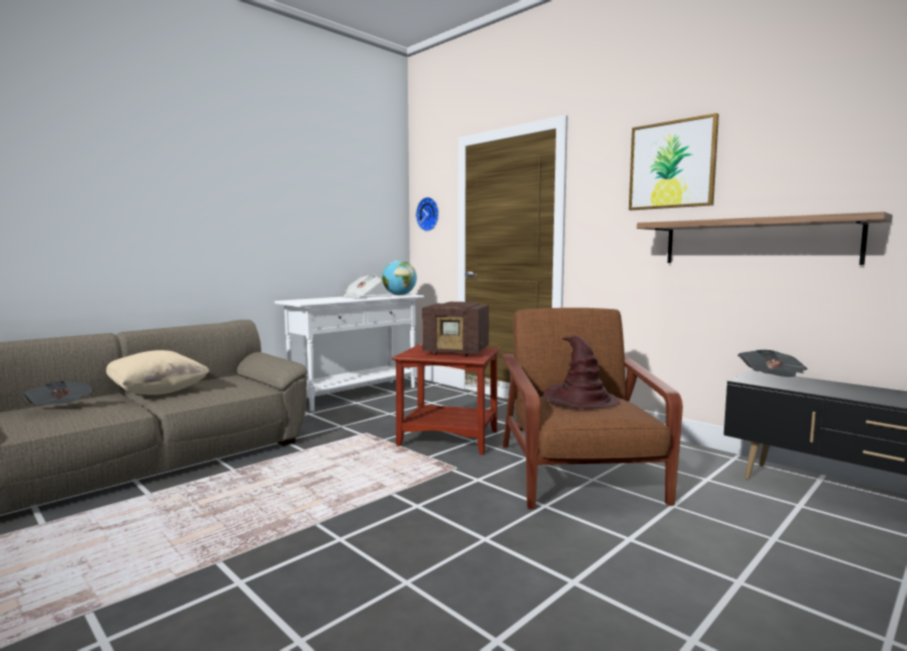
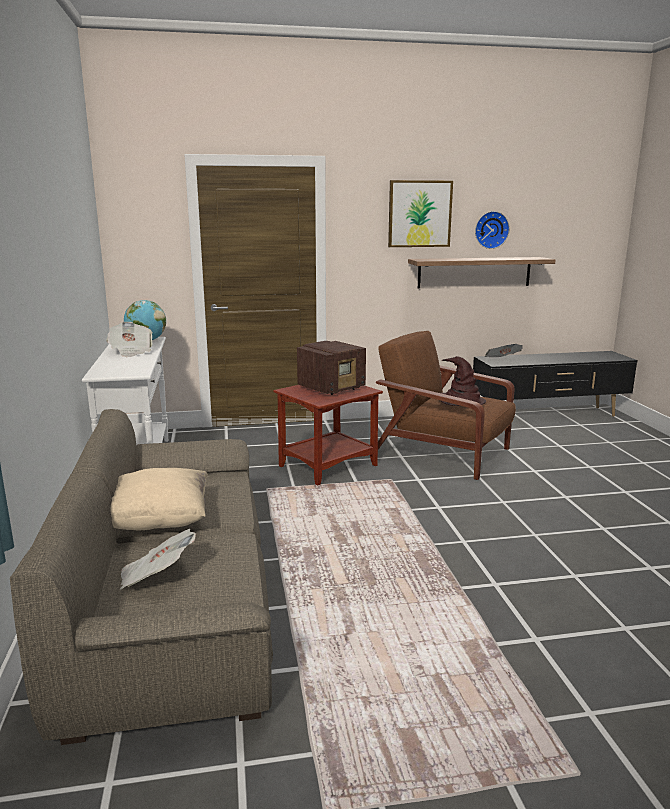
camera: 55 degrees left, 10 degrees up
wall clock [416,197,439,231] -> wall clock moved to [475,211,510,249]

